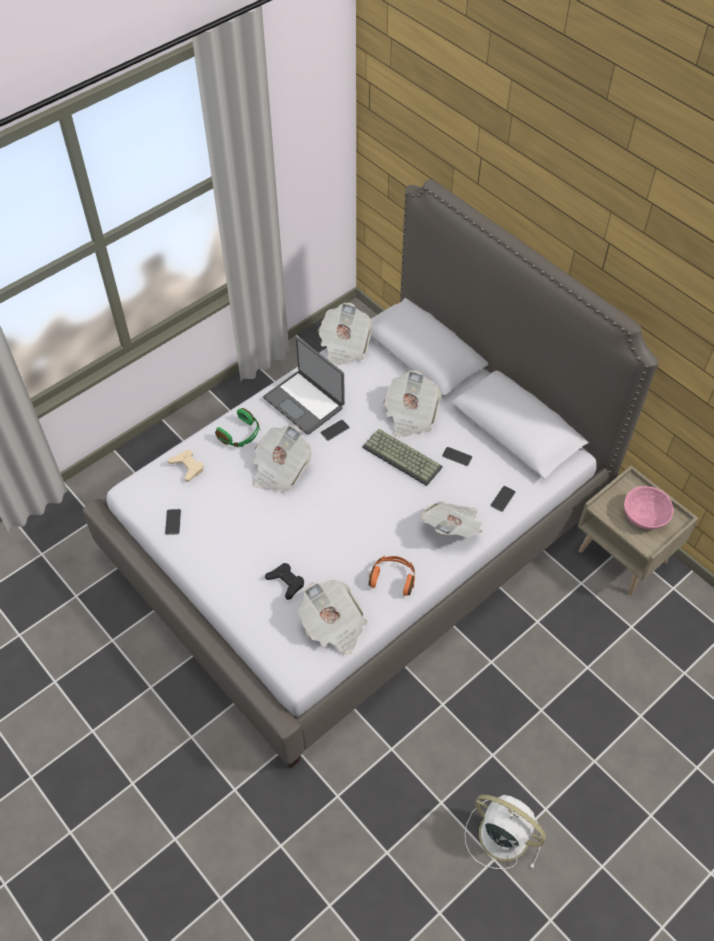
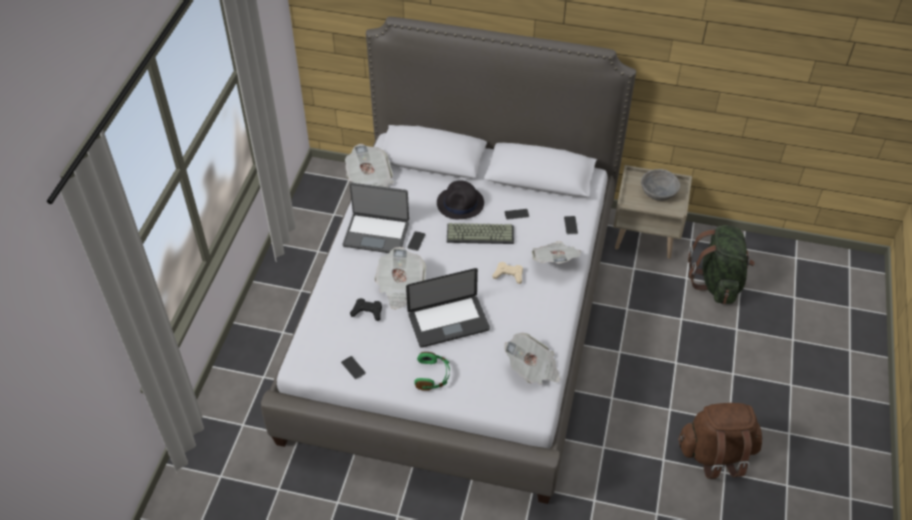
camera: 35 degrees left, 5 degrees down
beige game controller [168,450,204,482] -> beige game controller moved to [492,262,523,284]
green headphones [215,408,260,447] -> green headphones moved to [414,352,450,391]
black game controller [265,563,304,600] -> black game controller moved to [350,298,382,321]
orange headphones [369,556,415,596] -> none
newspaper [384,370,442,437] -> black hat [437,180,484,219]
white fan [465,795,546,869] -> brown backpack [678,403,763,479]
pink bowl [624,486,673,529] -> grey bowl [641,169,680,201]
none -> laptop [406,268,490,348]
none -> green backpack [688,225,755,304]

